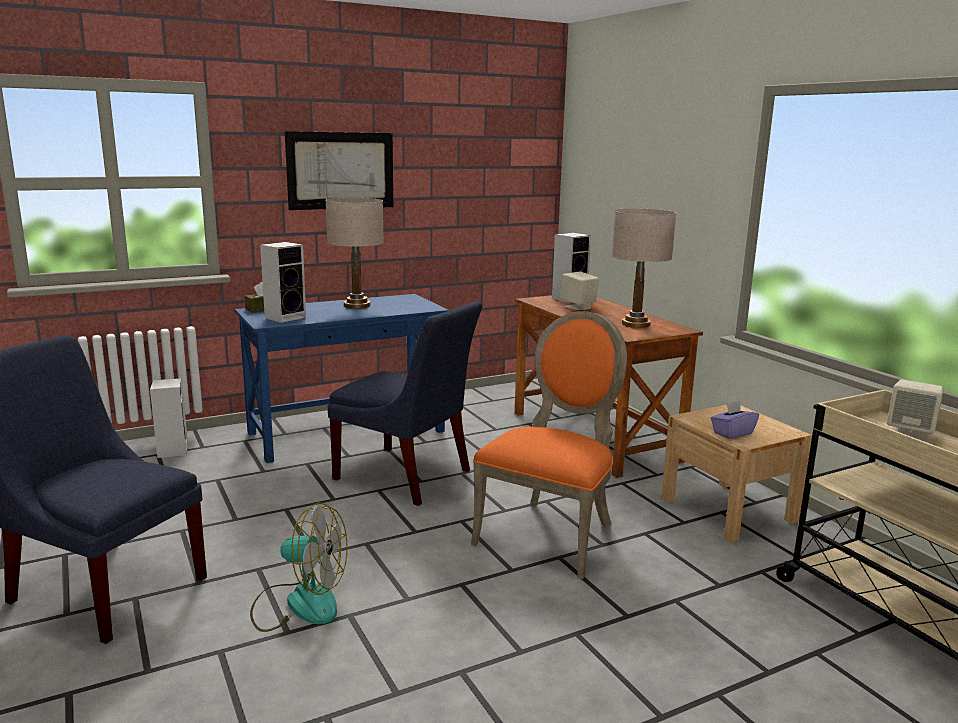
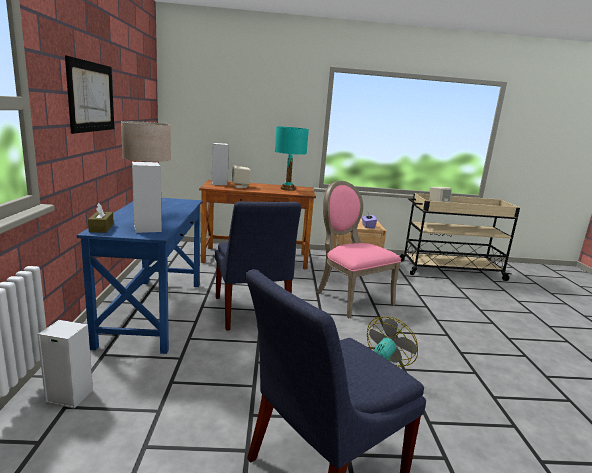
camera: 65 degrees left, 0 degrees up
blue chair [328,301,482,506] -> blue chair turned 105 degrees clockwise [215,201,302,331]
orange chair [471,311,627,579] -> pink chair [316,181,401,318]
beige table lamp [611,209,676,328] -> turquoise table lamp [275,126,309,191]

